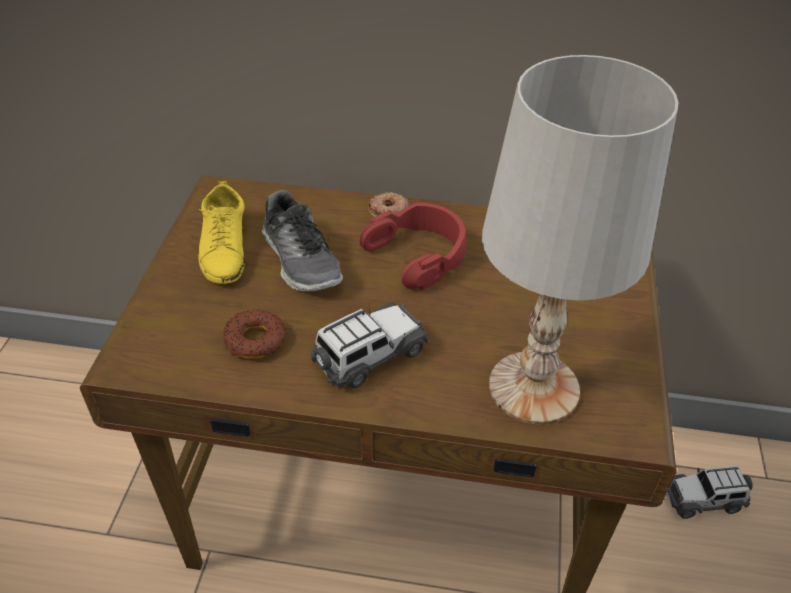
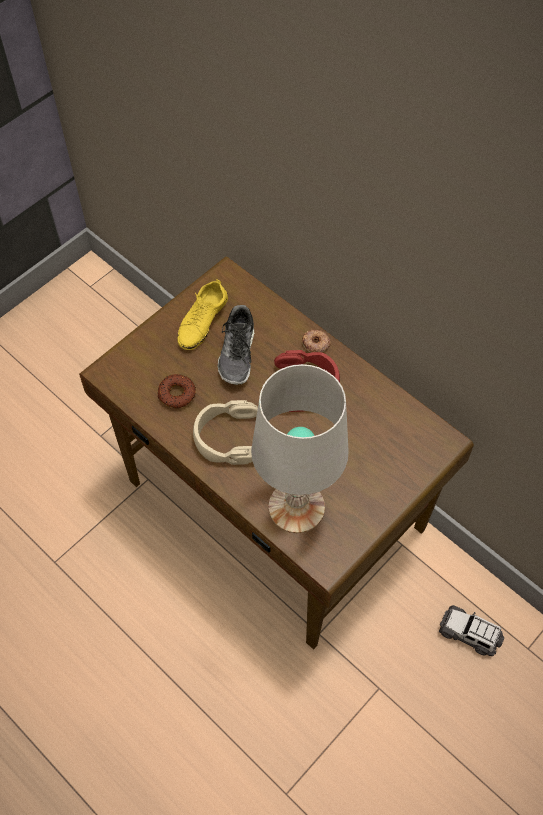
camera: 35 degrees right, 15 degrees up
toy car [310,302,428,388] -> beige headphones [193,400,258,465]

